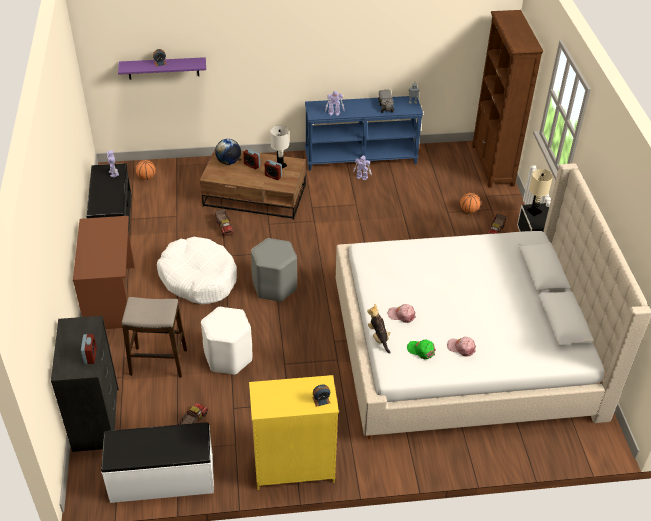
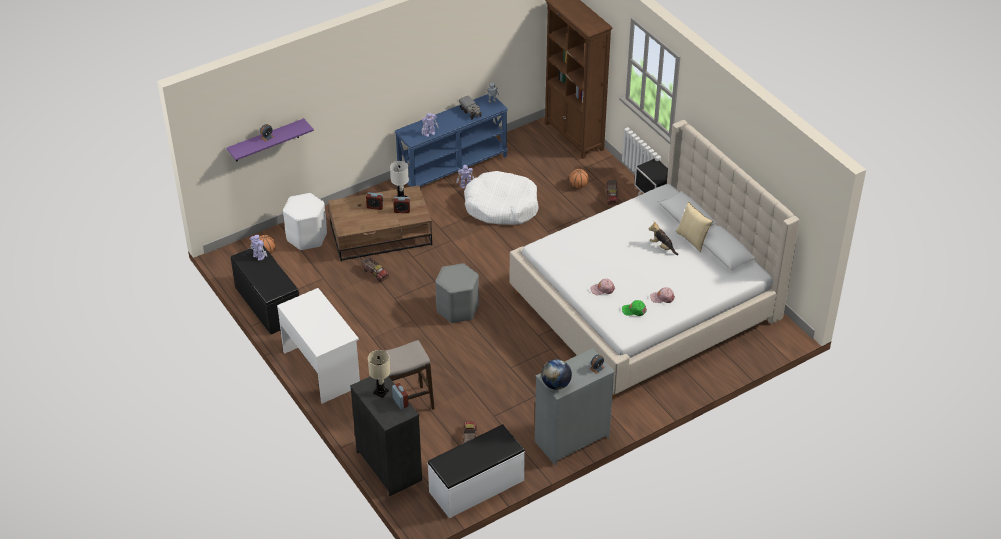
camera: 25 degrees left, 0 degrees up
brown desk [73,216,135,329] -> white desk [277,288,360,404]
white dog bed [157,237,237,305] -> white dog bed moved to [464,171,538,225]
white stool [201,307,252,375] -> white stool moved to [283,193,327,251]
globe [215,139,241,165] -> globe moved to [541,359,572,390]
yellow dresser [249,375,339,490] -> grey dresser [535,348,615,466]
plush toy [367,304,391,354] -> plush toy moved to [648,221,679,255]
beige table lamp [527,169,553,216] -> beige table lamp moved to [368,350,390,398]
none -> pillow [676,202,713,252]

